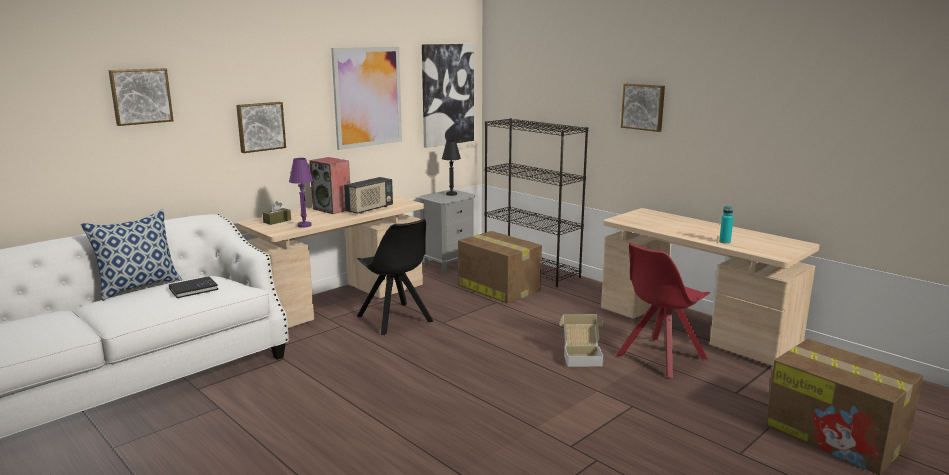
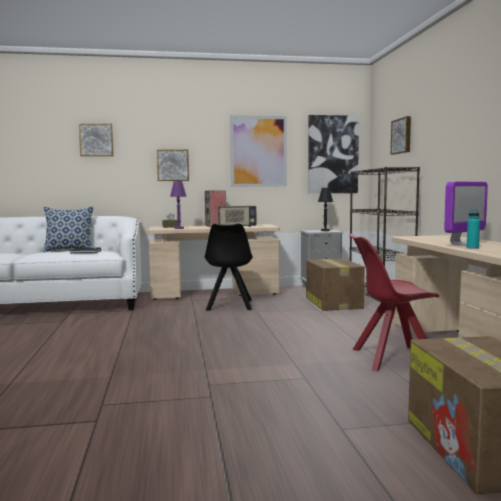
camera: 35 degrees right, 10 degrees down
cardboard box [560,314,603,367] -> none
picture [621,84,665,132] -> picture moved to [391,116,411,155]
none -> monitor [444,182,488,246]

